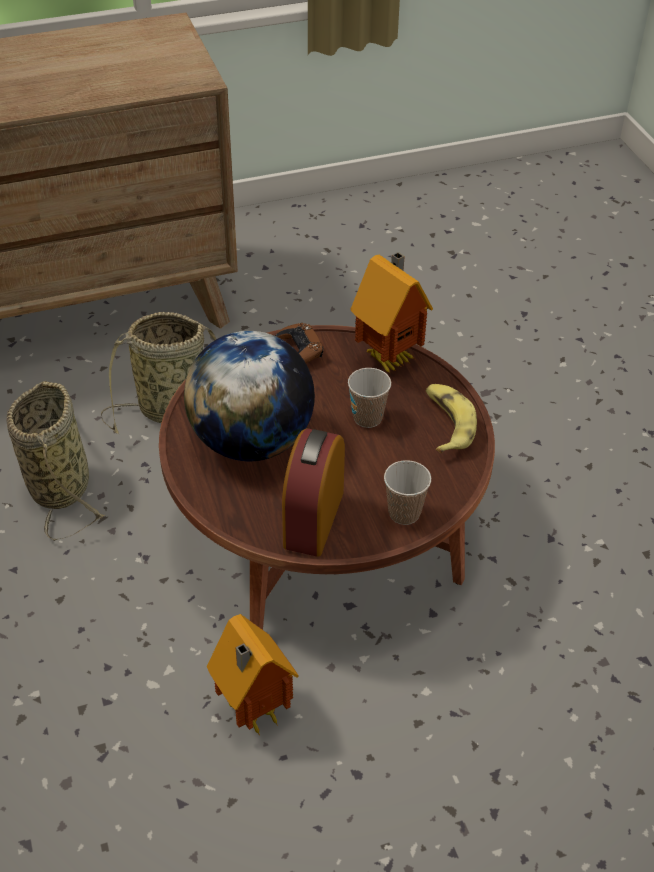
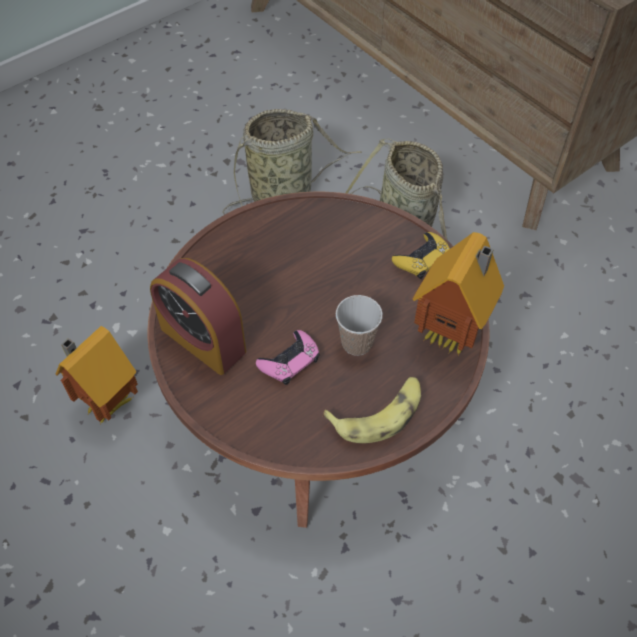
camera: 70 degrees right, 10 degrees up
globe [184,331,315,461] -> none
brown game controller [276,323,323,364] -> yellow game controller [392,232,450,279]
alarm clock [282,428,345,557] -> alarm clock turned 135 degrees counterclockwise [150,258,246,375]
cup [384,460,431,525] -> none
none -> pink game controller [256,330,320,385]

